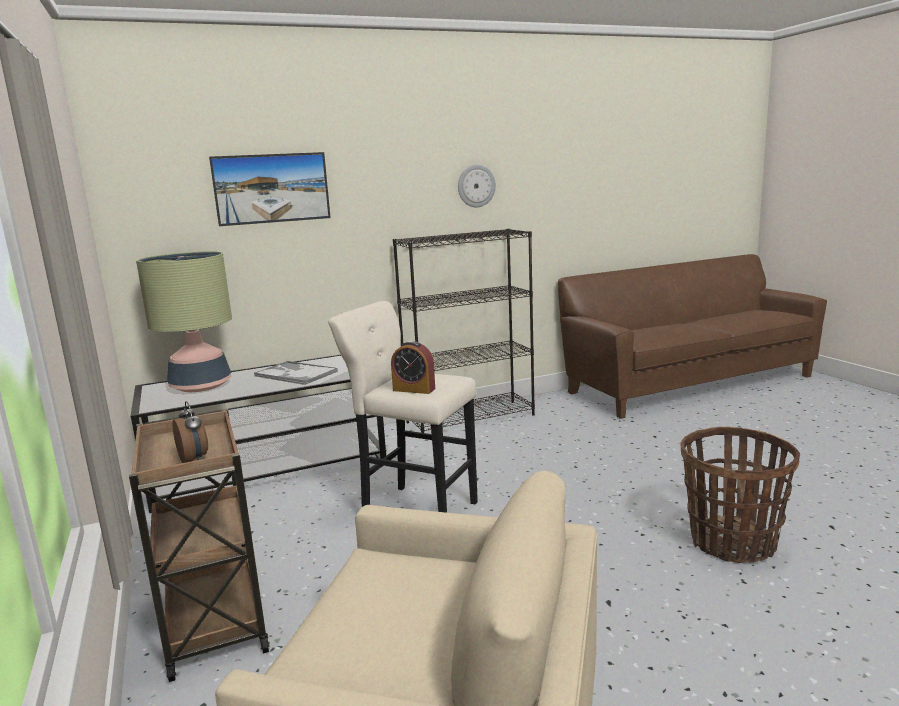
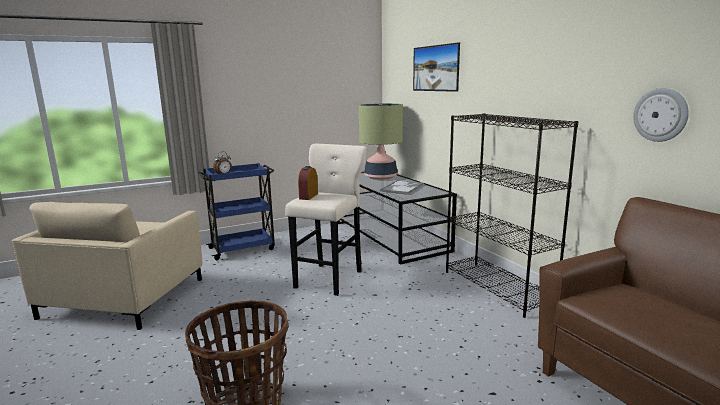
camera: 85 degrees right, 0 degrees up
brown cart [129,409,270,682] -> blue cart [198,163,275,260]
wall clock [458,165,496,208] -> wall clock moved to [633,88,689,142]

